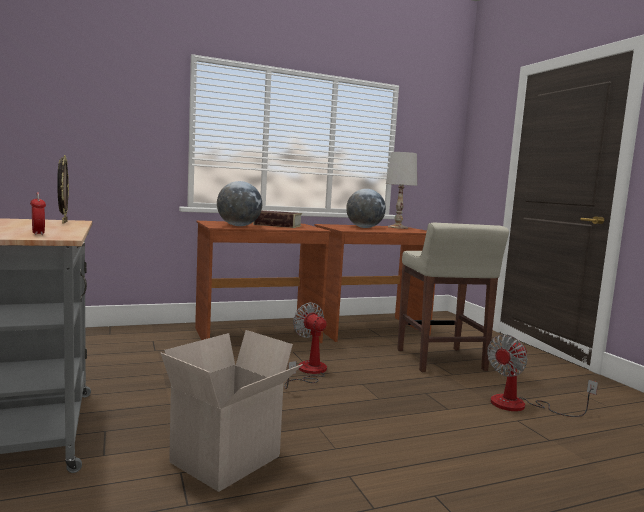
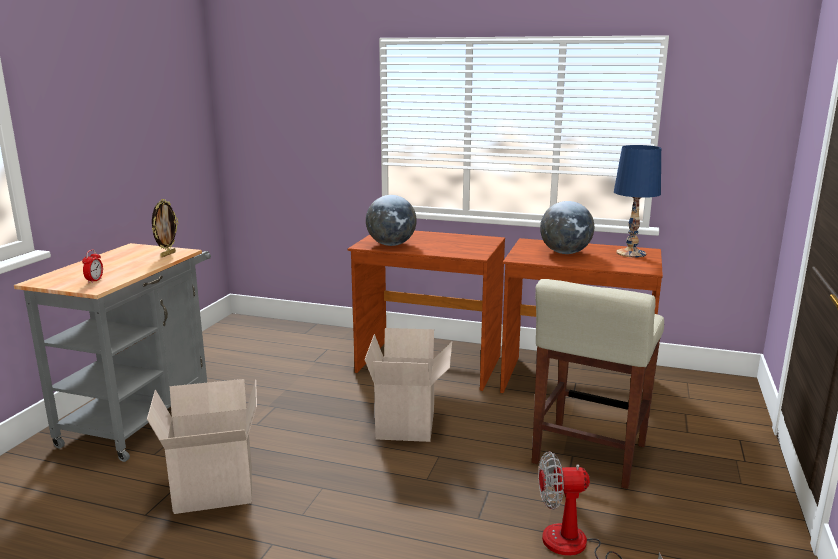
camera: 40 degrees right, 10 degrees up
book [253,210,302,228] -> none
fan [284,302,327,389] -> cardboard box [365,328,452,442]
white table lamp [386,152,417,229] -> blue table lamp [614,145,661,257]

